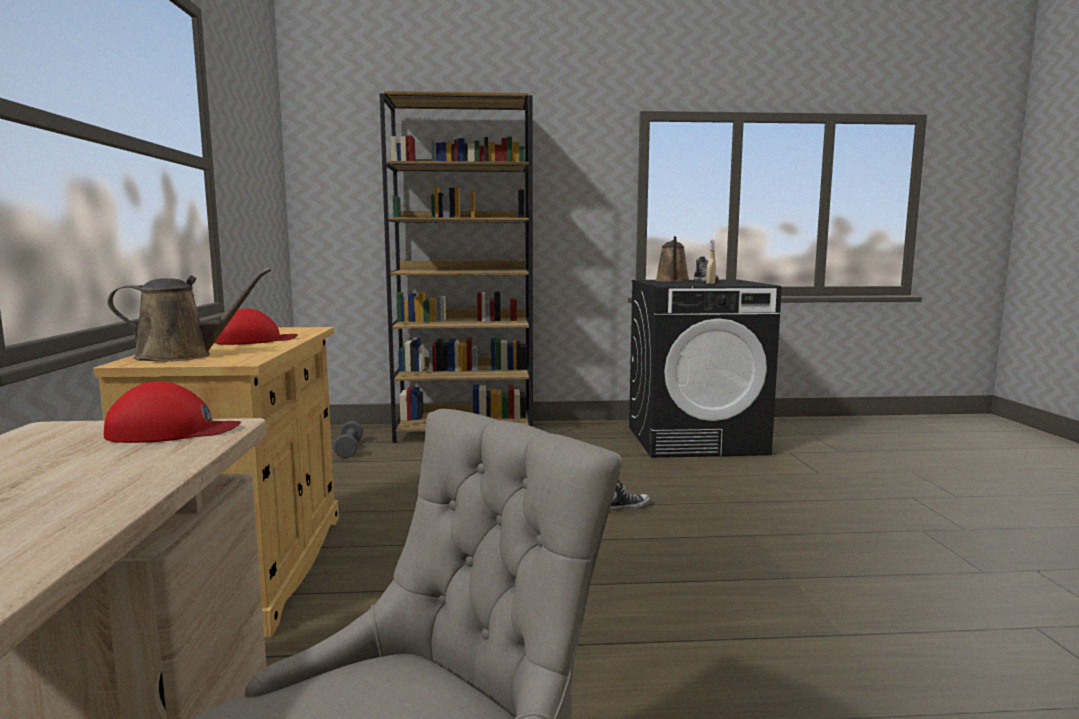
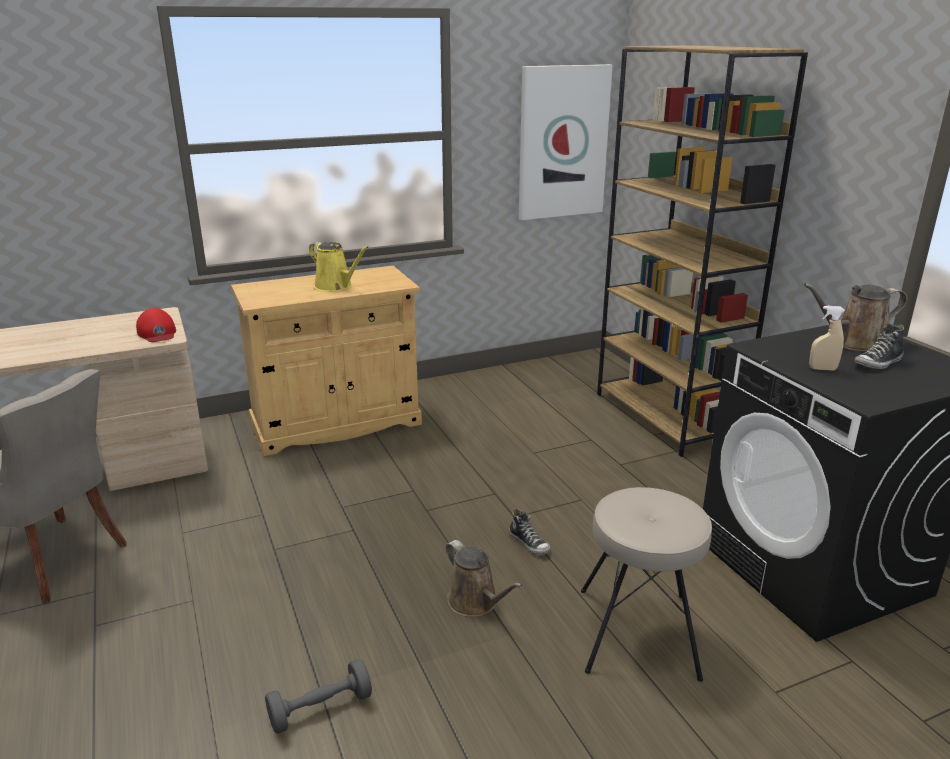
camera: 70 degrees right, 15 degrees up
brown watering can [107,268,271,362] -> brown watering can moved to [446,540,522,617]
red cap [215,308,298,345] -> yellow watering can [309,242,369,292]
grey dumbbell [333,421,363,458] -> grey dumbbell moved to [265,659,372,734]
none -> picture [519,64,613,220]
none -> beige stool [581,487,712,682]

